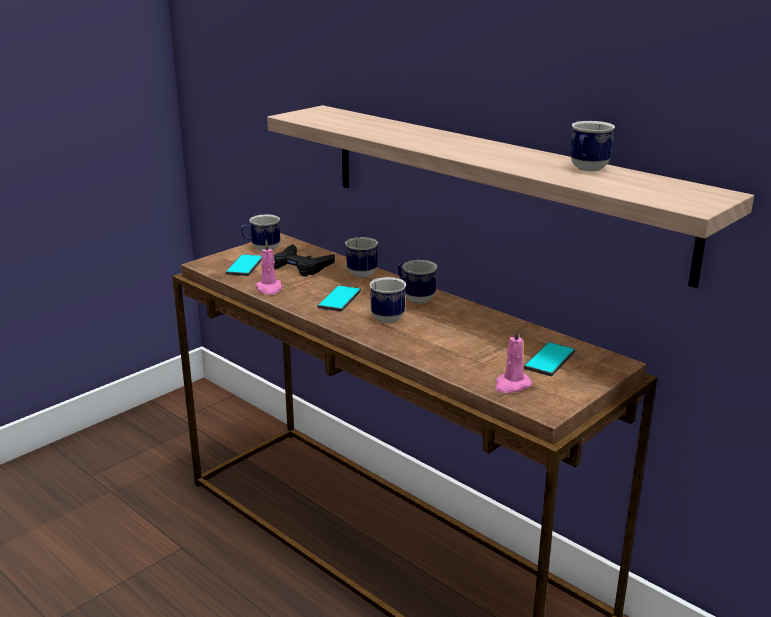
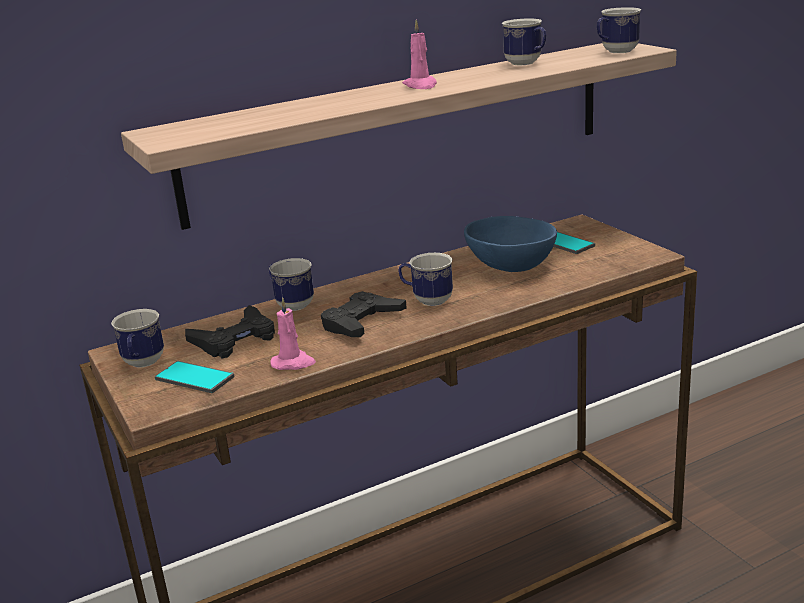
camera: 70 degrees left, 0 degrees up
phone [317,285,361,312] -> black game controller [321,291,407,337]
mug [398,260,438,303] -> mug moved to [597,7,641,53]
pink candle [495,327,532,393] -> pink candle moved to [402,20,437,89]
none -> blue bowl [464,216,557,272]

